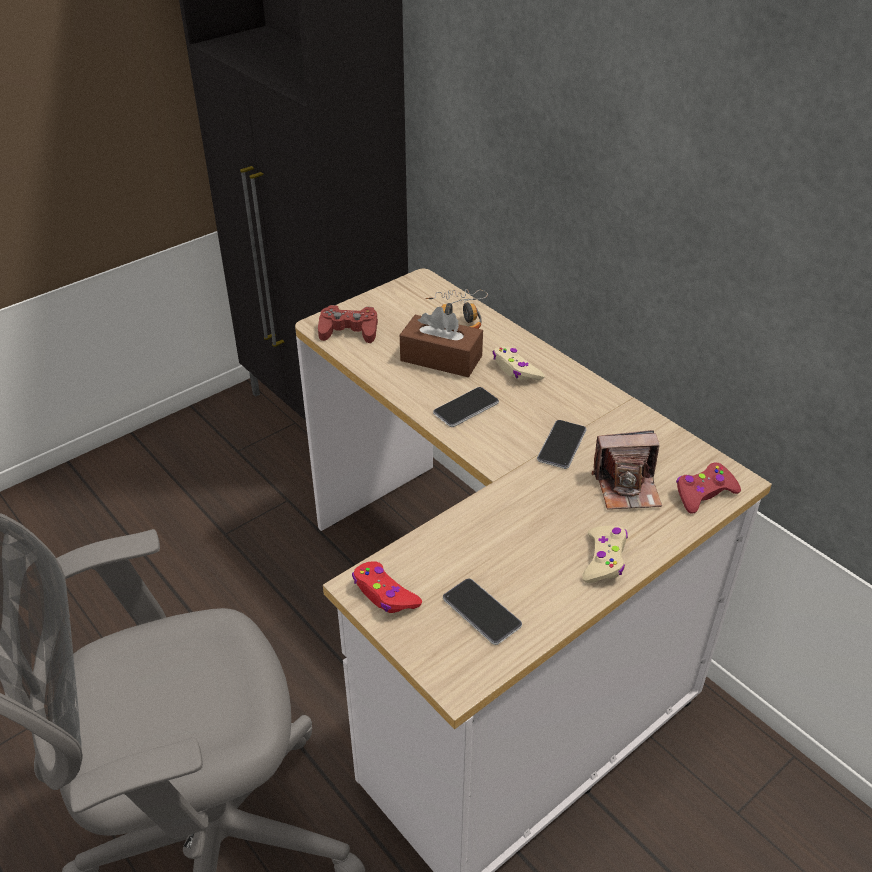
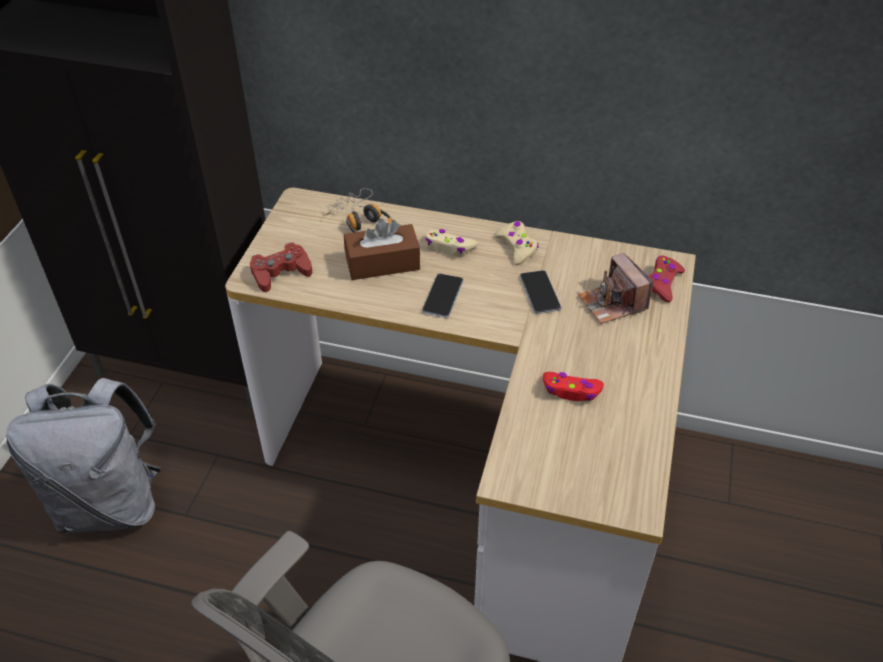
camera: 35 degrees left, 5 degrees up
red game controller [352,561,422,613] -> red game controller moved to [543,372,604,401]
phone [443,579,522,645] -> none
beige game controller [582,526,628,583] -> beige game controller moved to [494,221,539,265]
camera [591,430,662,510] -> camera turned 105 degrees clockwise [578,253,653,324]
none -> grey backpack [6,378,161,534]

